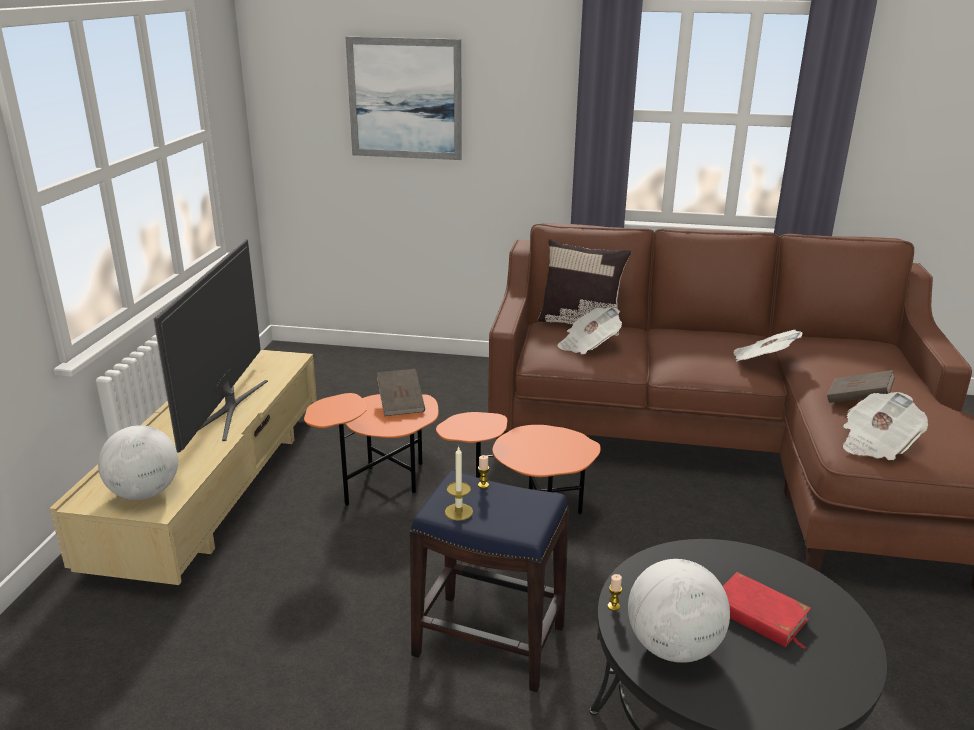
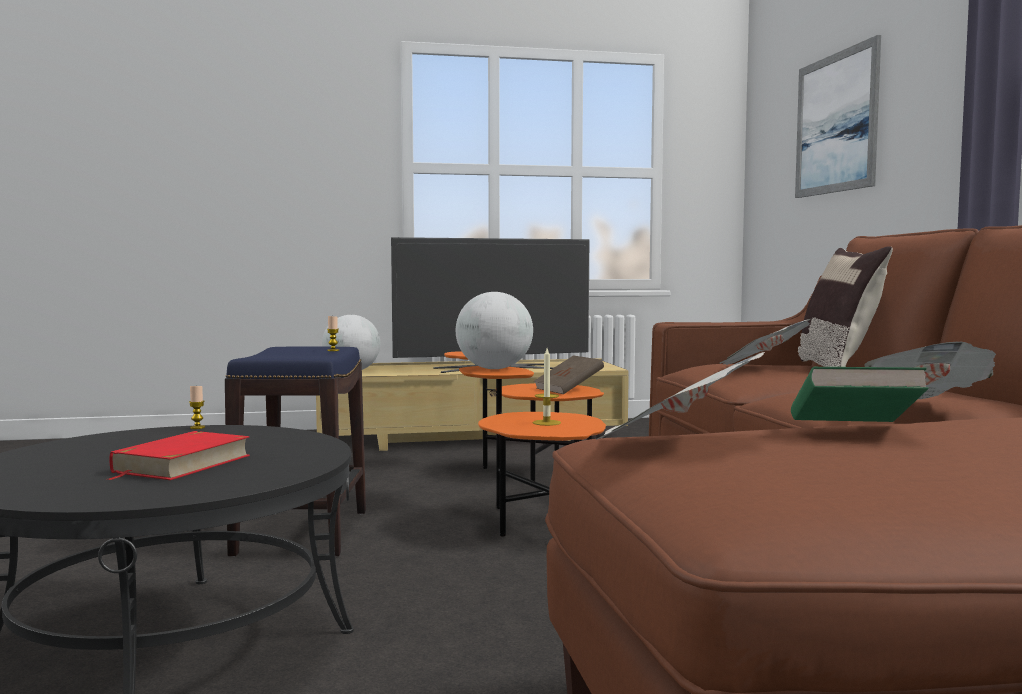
camera: 70 degrees right, 20 degrees down
candle [445,446,473,521] -> candle moved to [533,348,561,426]
globe [628,559,730,663] -> globe moved to [456,292,533,369]
brown book [827,370,895,403] -> green book [791,367,929,422]

